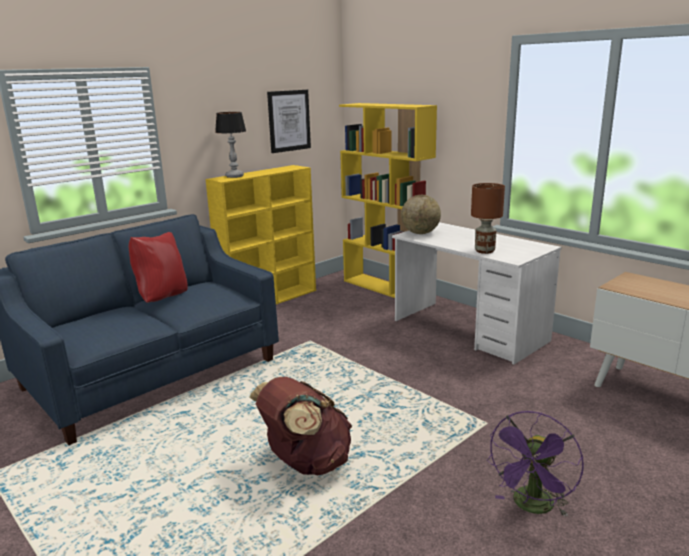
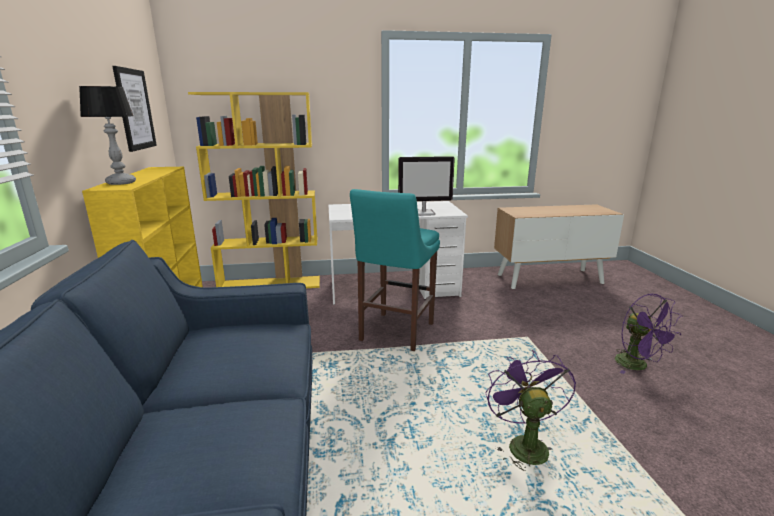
camera: 55 degrees left, 0 degrees up
red pillow [129,232,187,303] -> none
brown backpack [250,377,352,476] -> purple fan [486,350,576,471]
globe [401,195,441,234] -> none
brown table lamp [471,183,505,254] -> monitor [398,156,455,216]
none -> turquoise stool [350,189,440,351]

